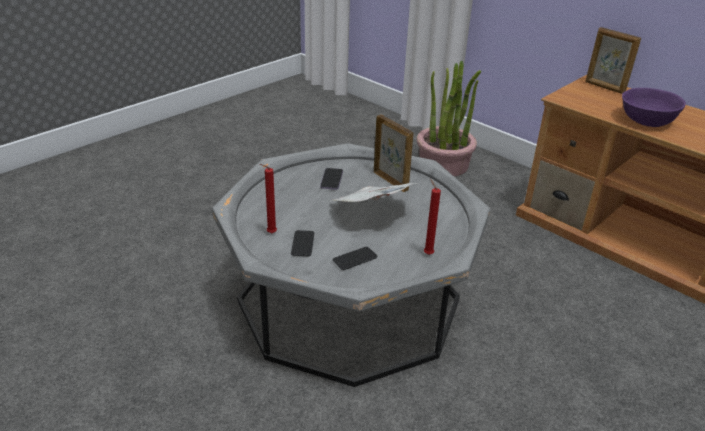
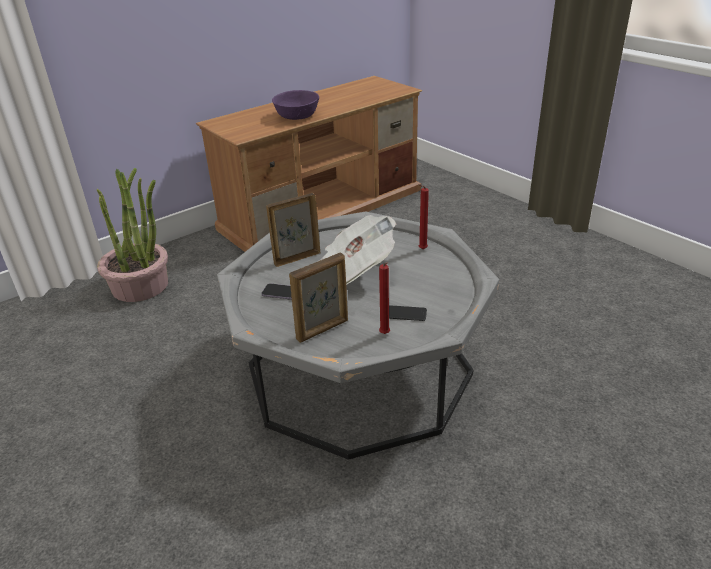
camera: 80 degrees left, 0 degrees up
phone [333,247,377,270] -> none
picture frame [585,27,641,94] -> picture frame moved to [289,253,348,343]

